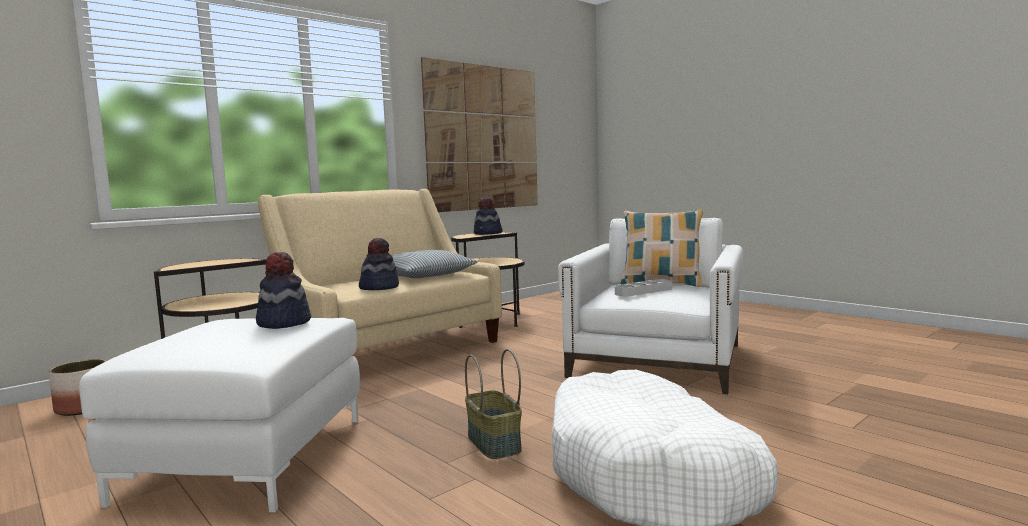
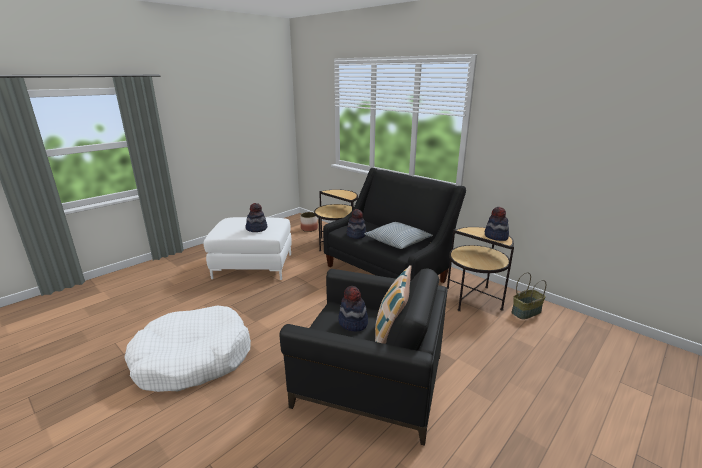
camera: 85 degrees right, 15 degrees up
beige sofa [258,189,502,350] -> black sofa [323,168,466,283]
picture [421,57,538,212] -> none
basket [465,349,522,459] -> basket moved to [511,272,546,320]
white armchair [558,218,743,394] -> black armchair [280,268,448,446]
grey tray [615,279,672,297] -> hat [338,286,368,331]

